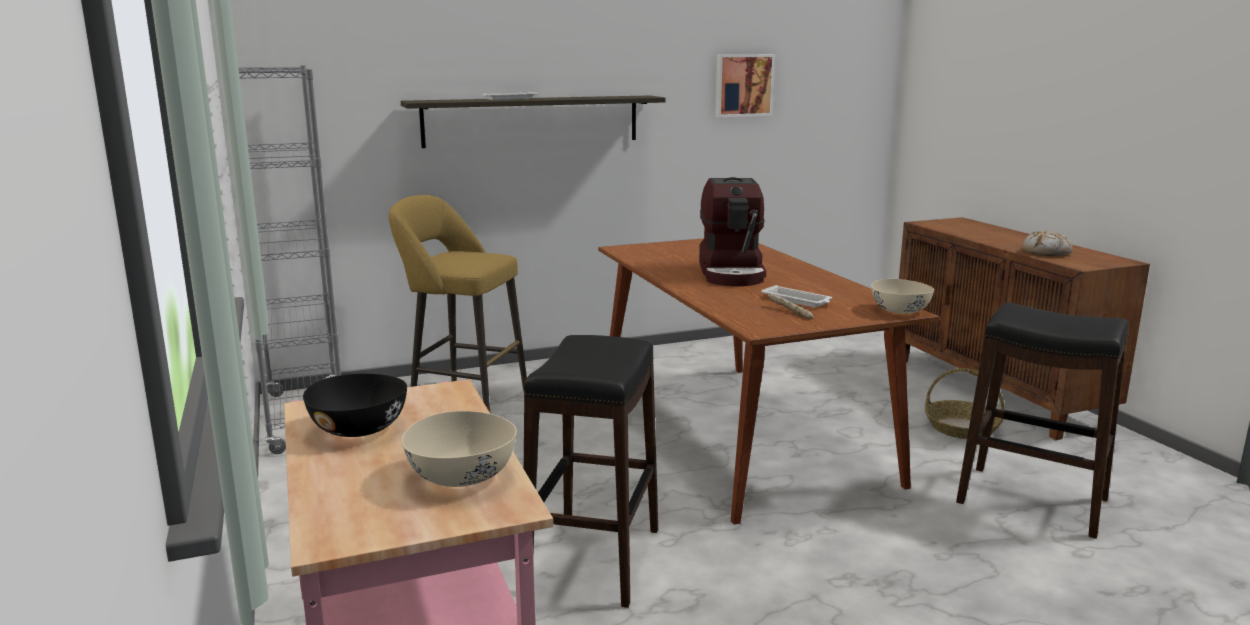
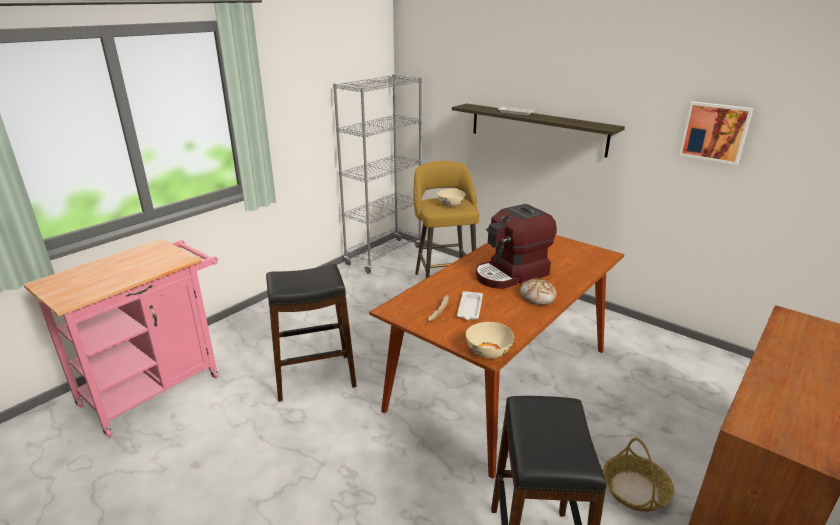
camera: 60 degrees right, 10 degrees up
black bowl [303,374,407,437] -> none
beige bowl [402,411,517,487] -> beige bowl moved to [437,189,466,207]
bread [1022,230,1073,256] -> bread moved to [520,278,557,305]

